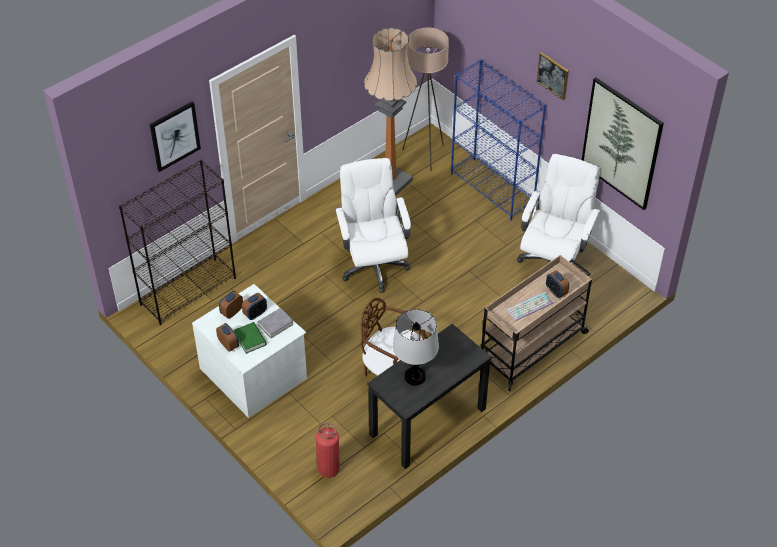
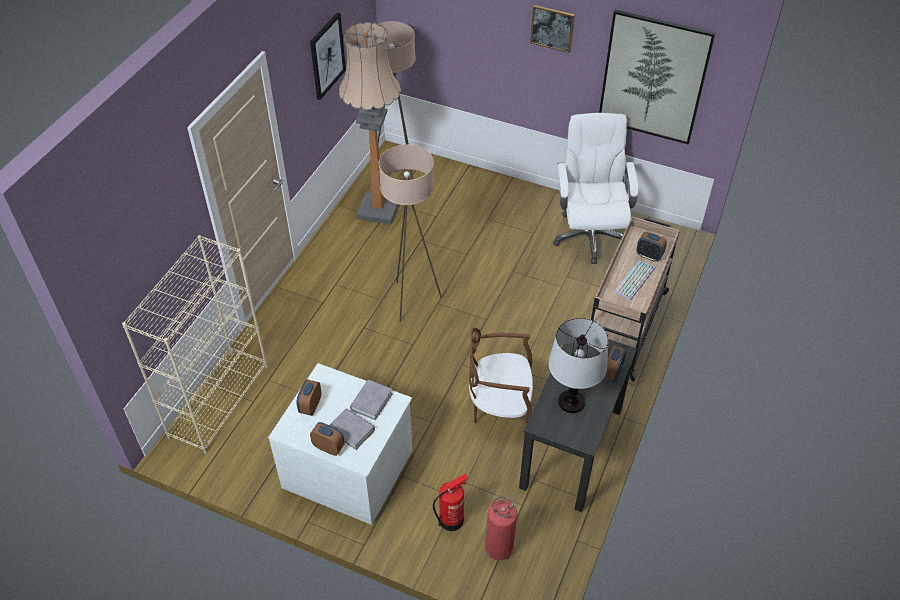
camera: 25 degrees left, 0 degrees up
black bookcase [119,160,236,325] -> beige bookcase [122,235,268,454]
picture [150,101,201,172] -> picture moved to [310,12,346,100]
green book [234,322,267,354] -> grey book [329,408,375,450]
alarm clock [242,293,267,320] -> alarm clock moved to [604,346,627,382]
white office chair [335,158,411,293] -> beige floor lamp [379,145,442,322]
blue bookcase [451,59,546,220] -> none
none -> fire extinguisher [433,474,468,531]

